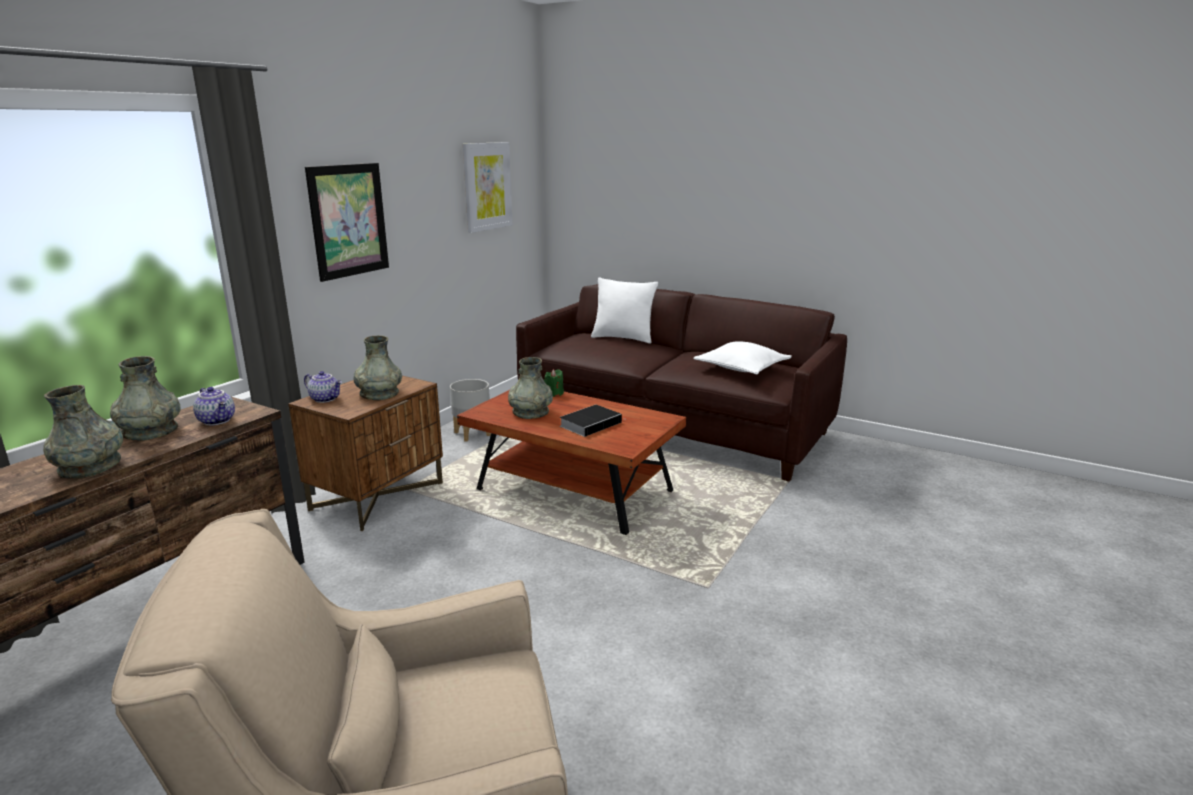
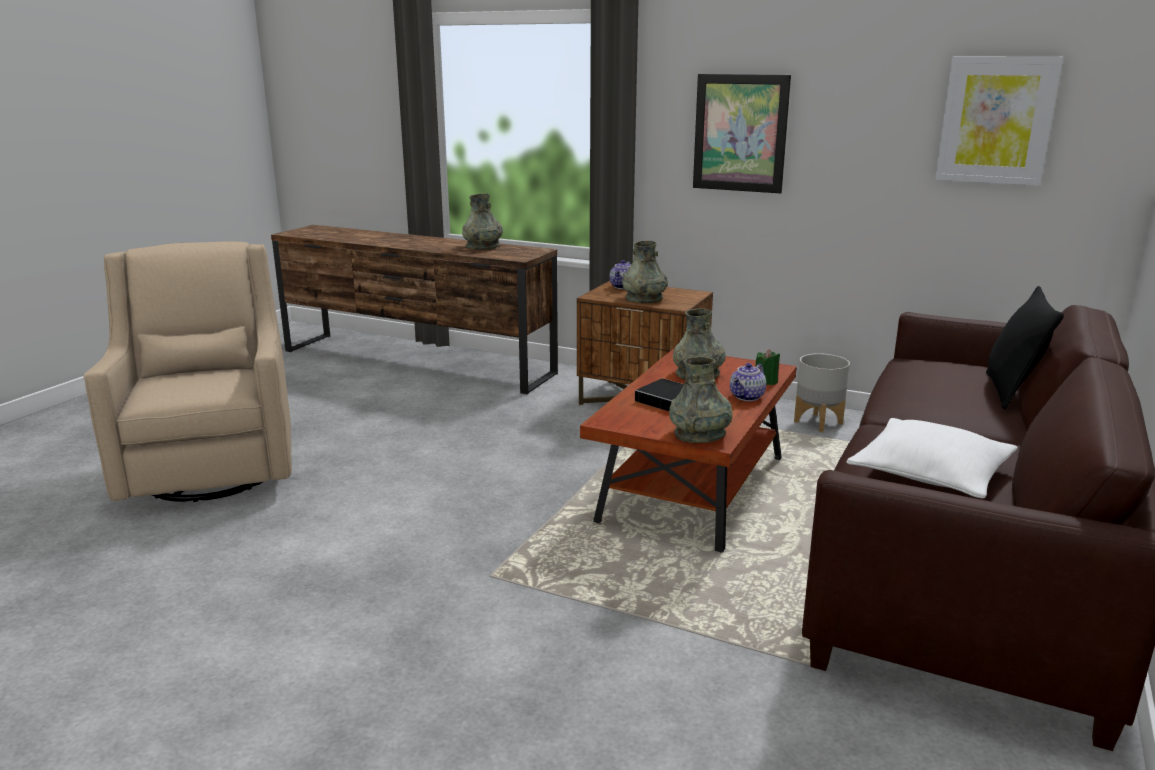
camera: 85 degrees right, 0 degrees up
grey vase [43,385,123,479] -> grey vase moved to [669,357,733,443]
teapot [193,387,235,425] -> teapot moved to [730,363,766,401]
white pillow [591,278,658,343] -> black pillow [986,286,1064,409]

